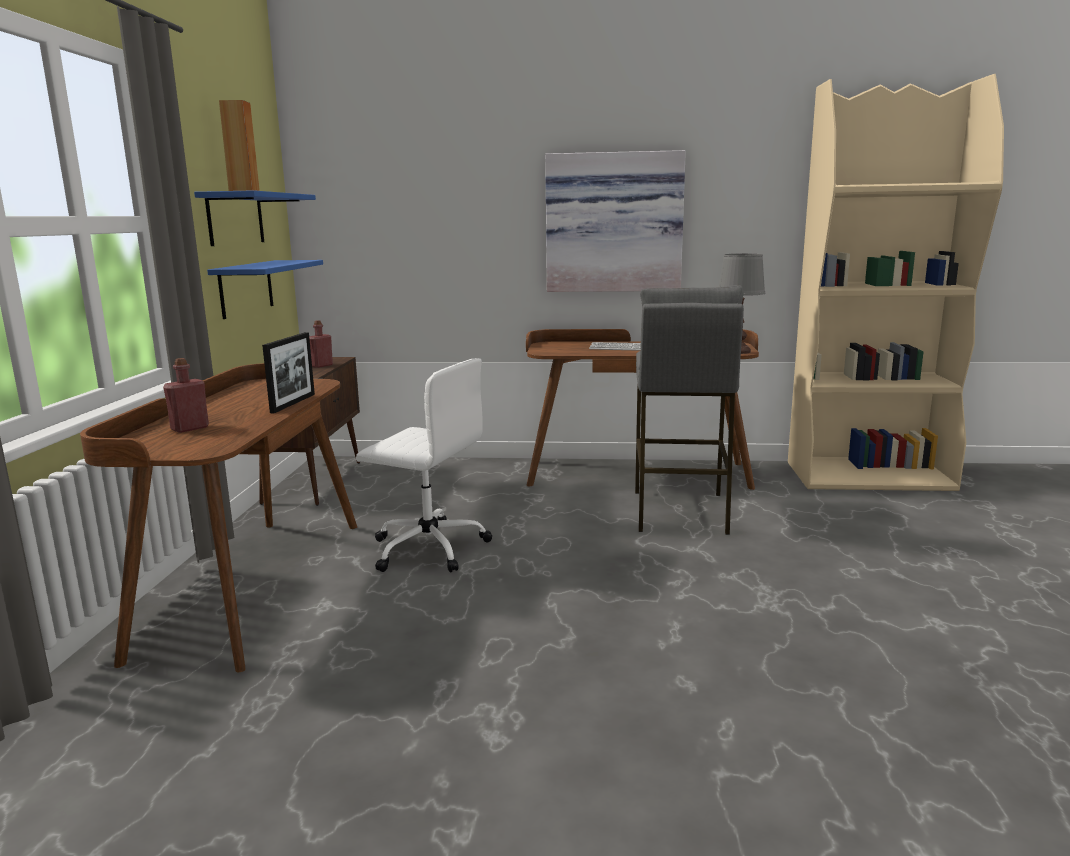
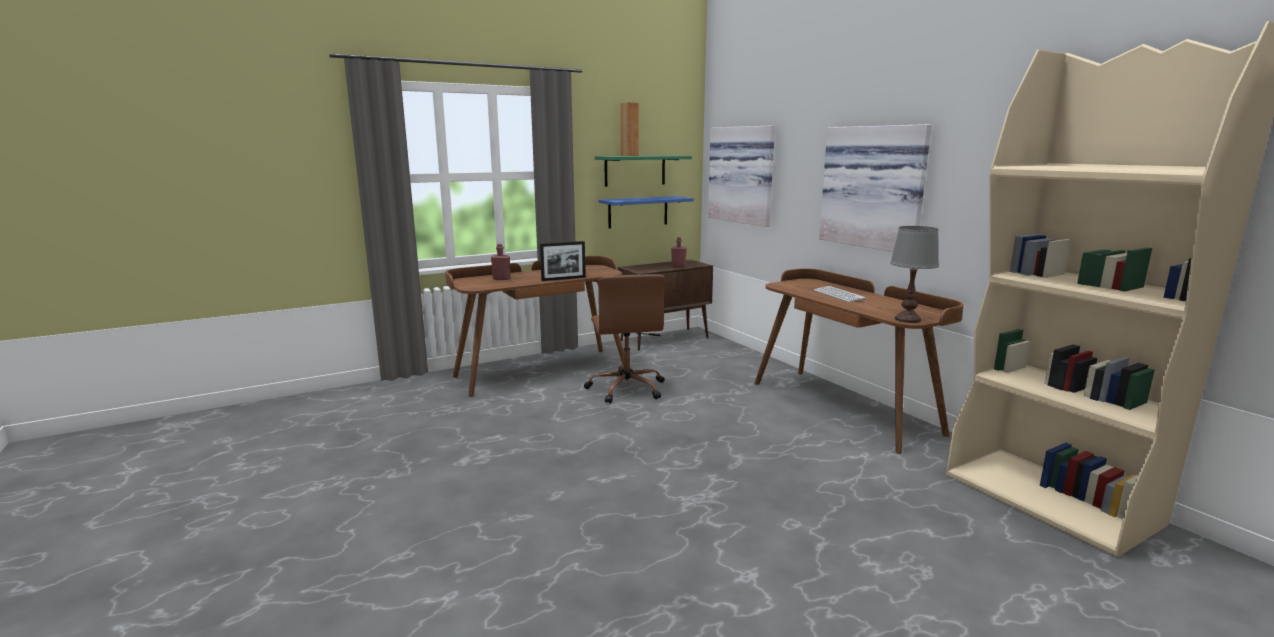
camera: 55 degrees right, 0 degrees up
blue shelf [194,190,316,246] -> green shelf [594,155,692,187]
white office chair [356,358,492,573] -> brown office chair [584,274,665,403]
grey stool [635,285,744,535] -> none
none -> picture [708,125,775,227]

